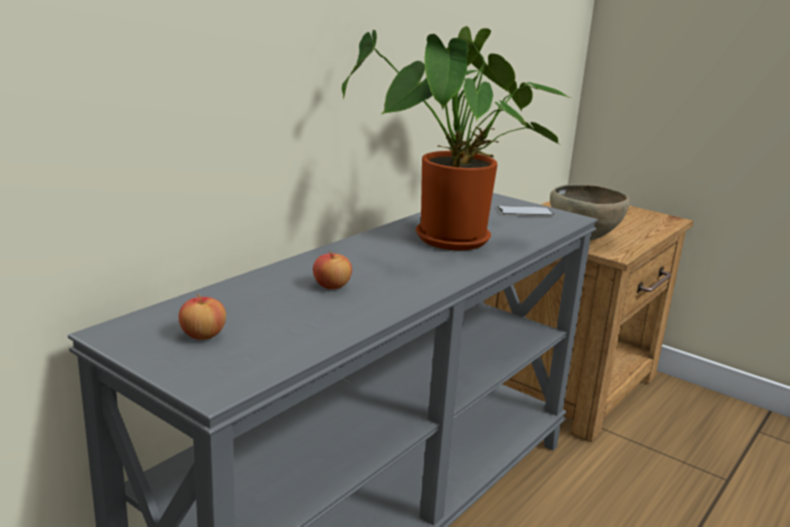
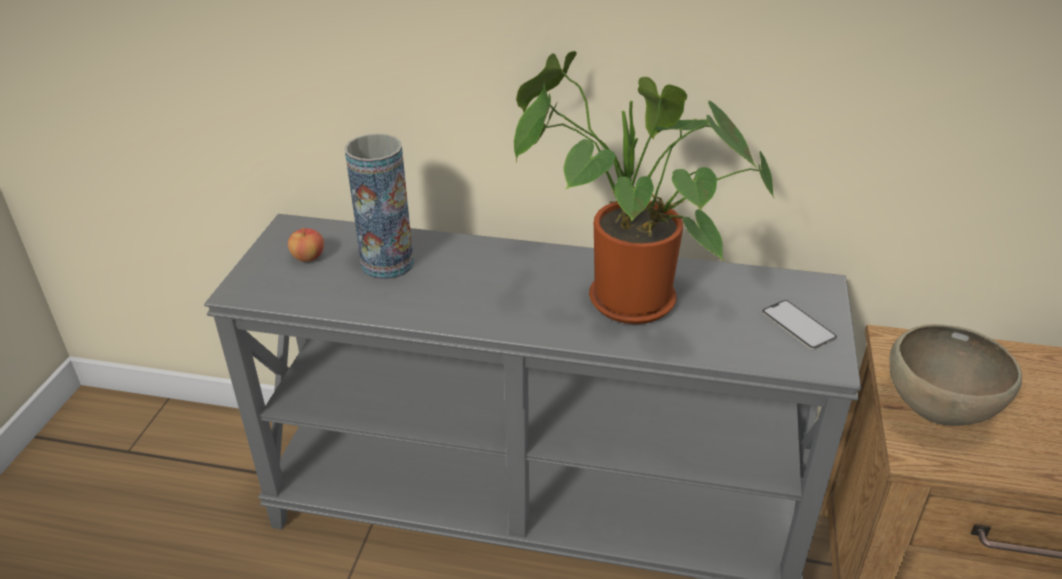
camera: 65 degrees right, 15 degrees up
apple [313,251,352,289] -> none
none -> vase [345,134,414,280]

